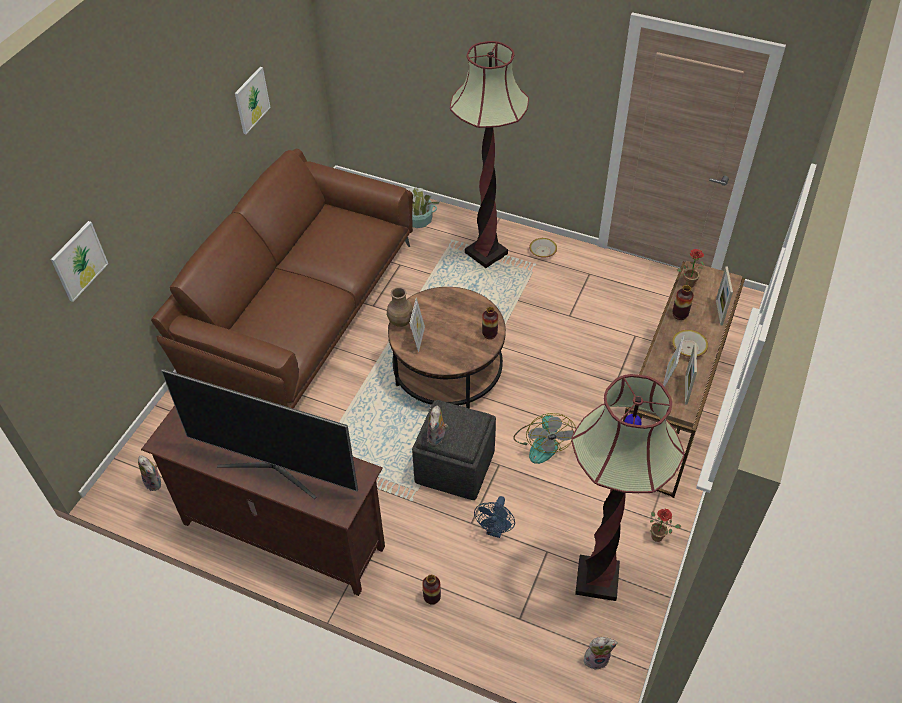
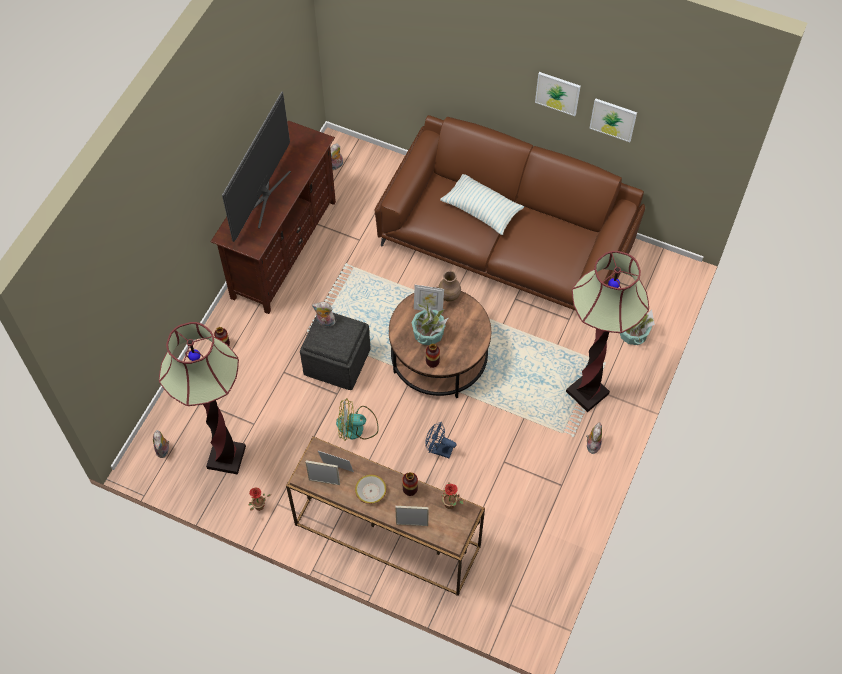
camera: 90 degrees right, 10 degrees up
picture [51,221,108,302] -> picture moved to [535,72,581,116]
blue fan [474,496,515,538] -> blue fan moved to [425,422,456,458]
bowl [529,238,557,258] -> plush toy [586,422,602,454]
none -> potted plant [412,302,449,345]
none -> pillow [440,174,524,235]

